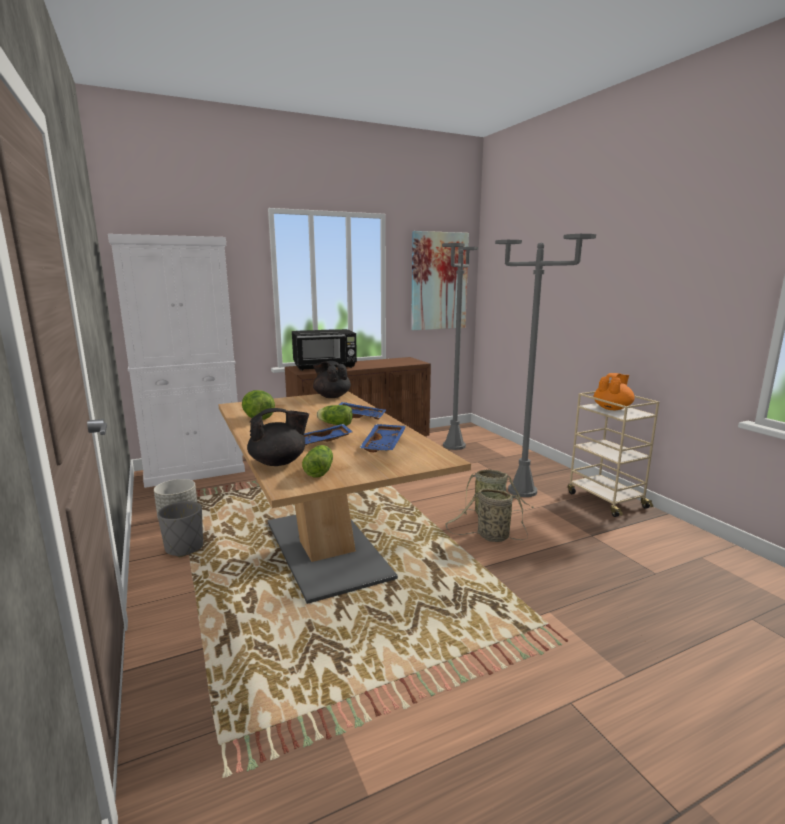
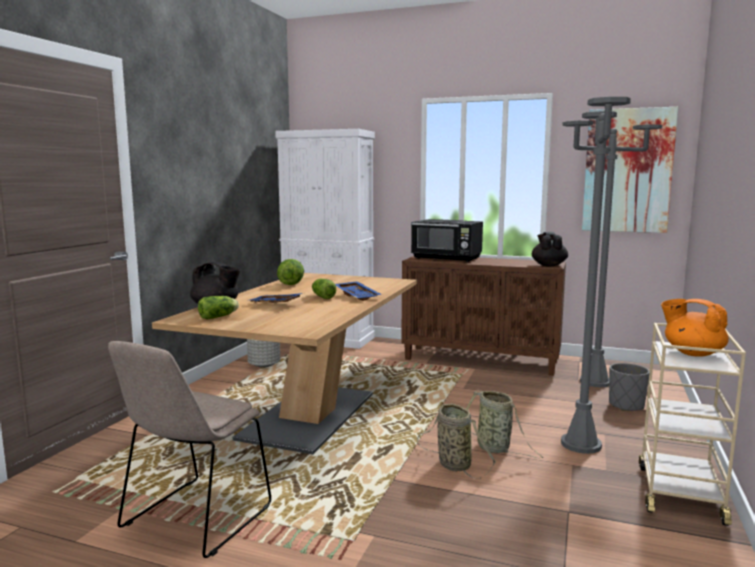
camera: 45 degrees right, 5 degrees down
grey planter [157,501,203,557] -> grey planter moved to [609,363,650,411]
black teapot [313,361,351,398] -> black teapot moved to [532,232,568,266]
blue tray [360,424,406,453] -> none
orange teapot [593,373,635,410] -> orange teapot turned 135 degrees counterclockwise [661,299,729,357]
none -> beige chair [108,341,271,558]

